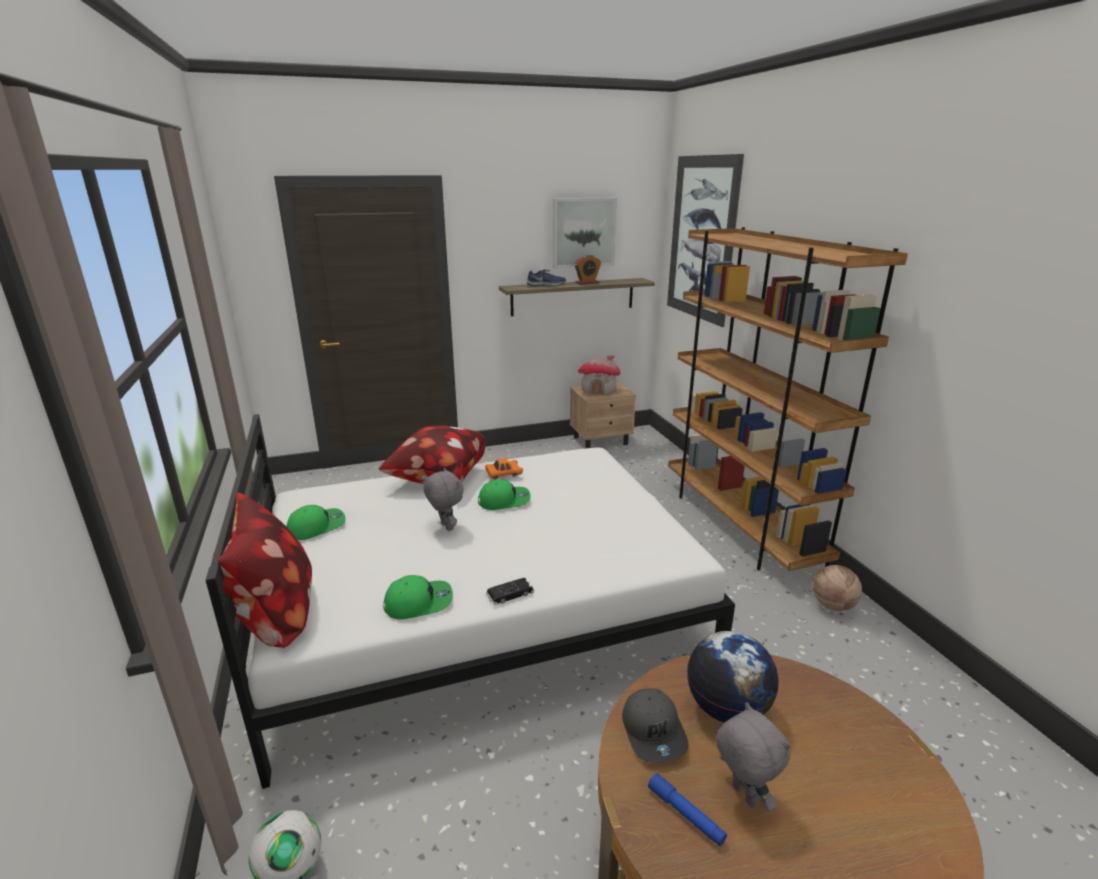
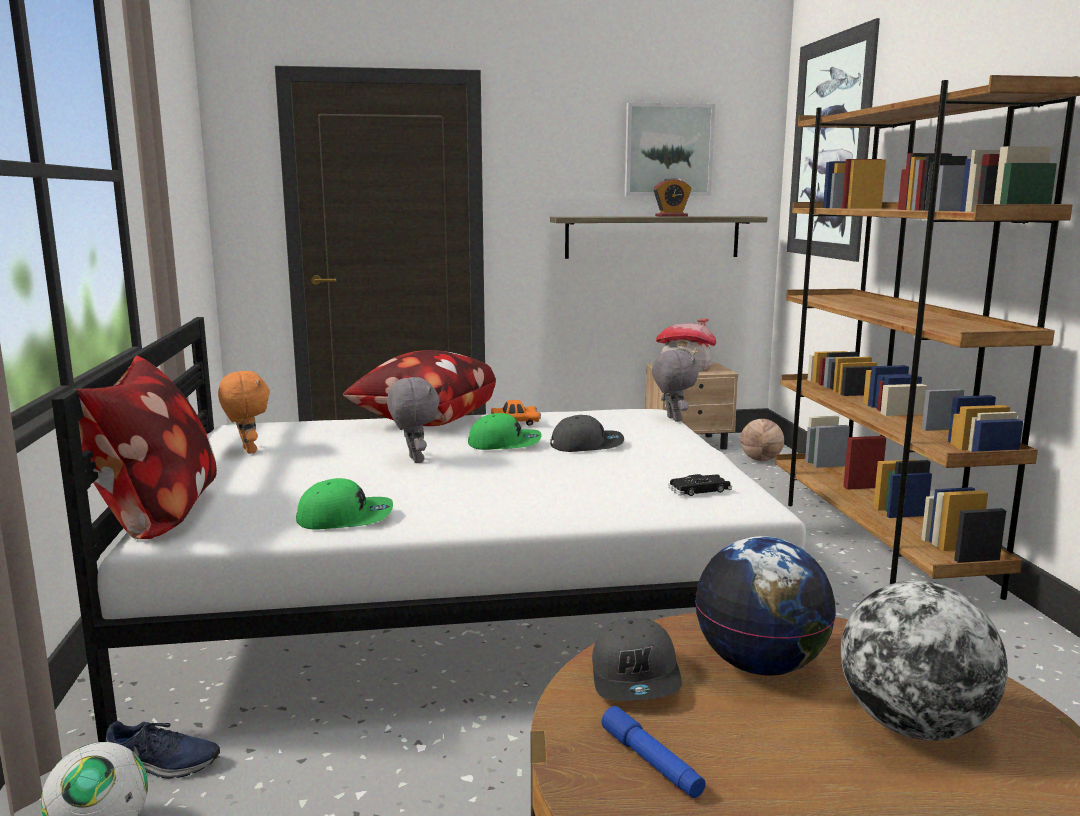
camera: 10 degrees right, 10 degrees down
green cap [286,505,345,540] -> orange plush toy [218,371,270,454]
black toy car [486,578,534,605] -> black toy car moved to [668,474,732,496]
blue shoe [527,269,566,286] -> blue shoe moved to [106,721,220,779]
grey plush toy [716,702,791,812] -> grey plush toy moved to [652,350,699,422]
basketball [813,565,862,611] -> basketball moved to [740,419,784,461]
none -> grey cap [550,415,624,452]
none -> globe [841,581,1008,741]

